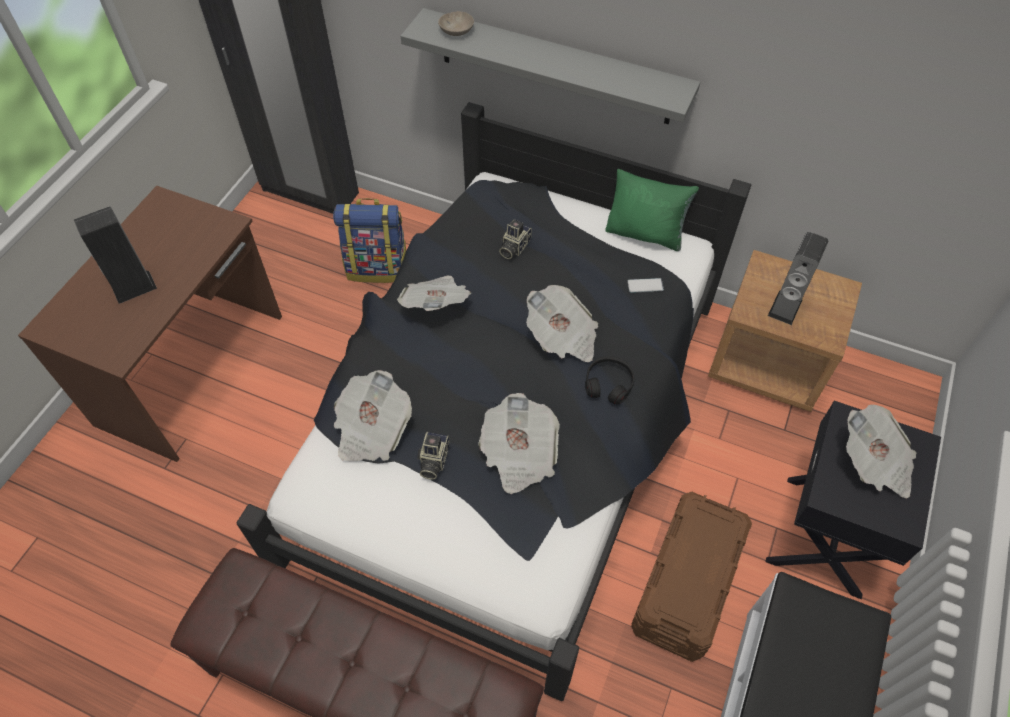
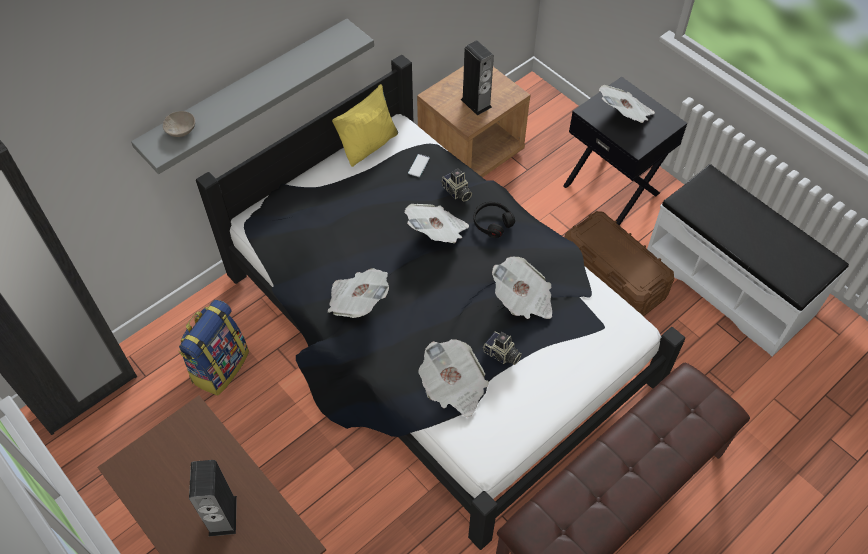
camera: 65 degrees left, 0 degrees up
camera [499,219,532,259] -> camera moved to [441,168,472,202]
green pillow [605,169,699,251] -> yellow pillow [332,84,398,167]

